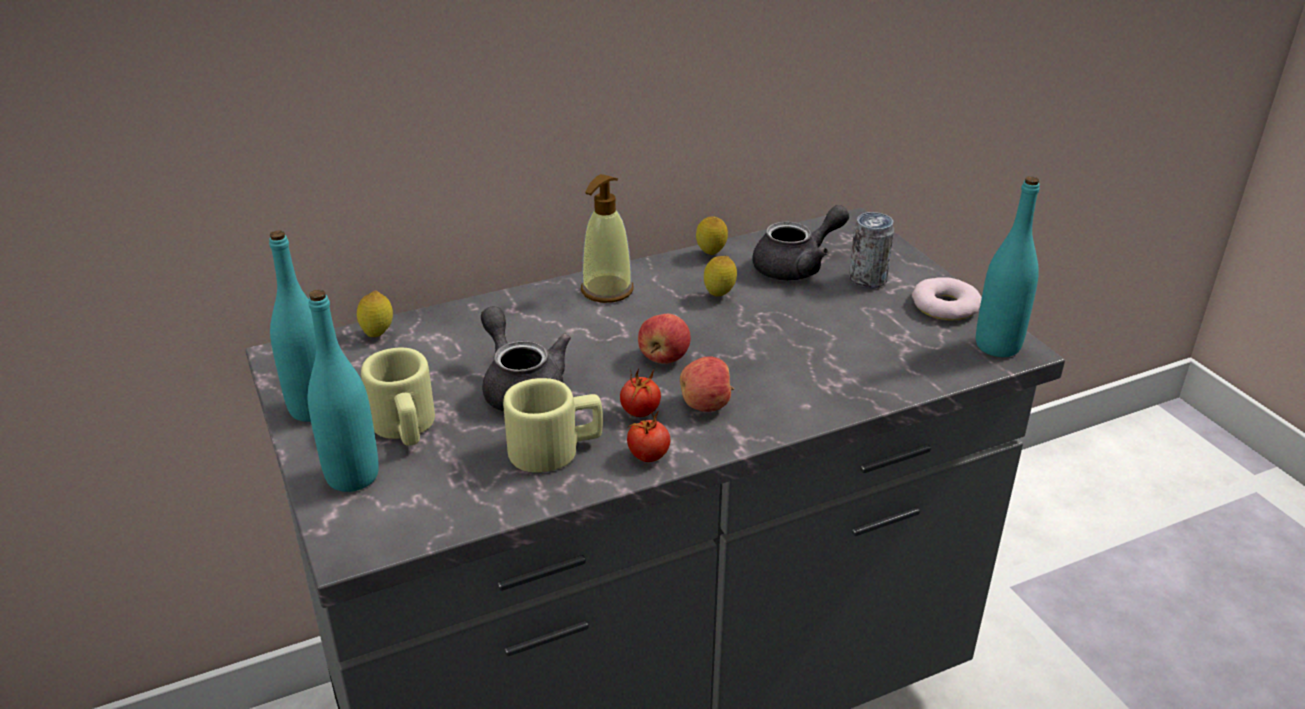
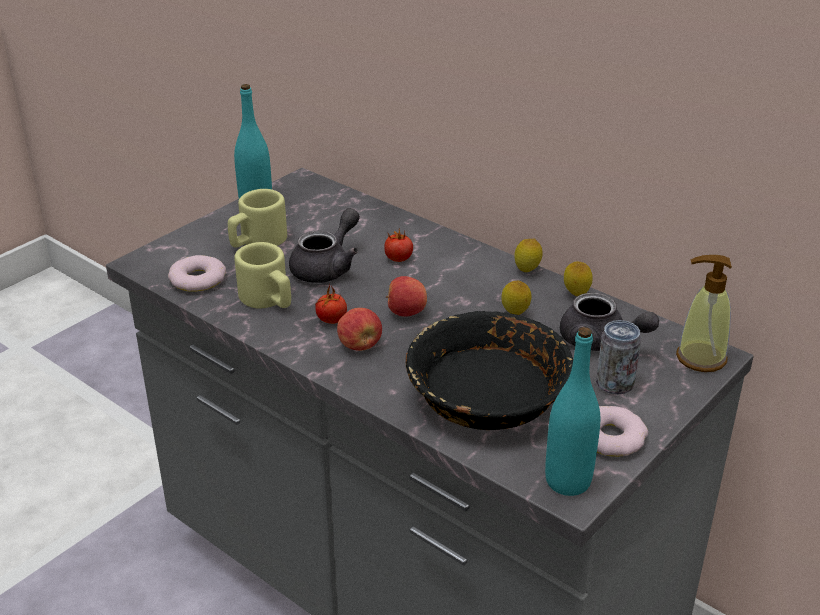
camera: 65 degrees right, 0 degrees up
turquoise bottle [308,290,379,492] -> none
lemon [357,291,393,337] -> lemon moved to [515,239,543,272]
soap dispenser [581,174,634,303] -> soap dispenser moved to [676,255,732,372]
tomato [627,410,670,462] -> tomato moved to [384,228,413,262]
none -> donut [168,255,226,292]
none -> black bowl [406,311,573,430]

